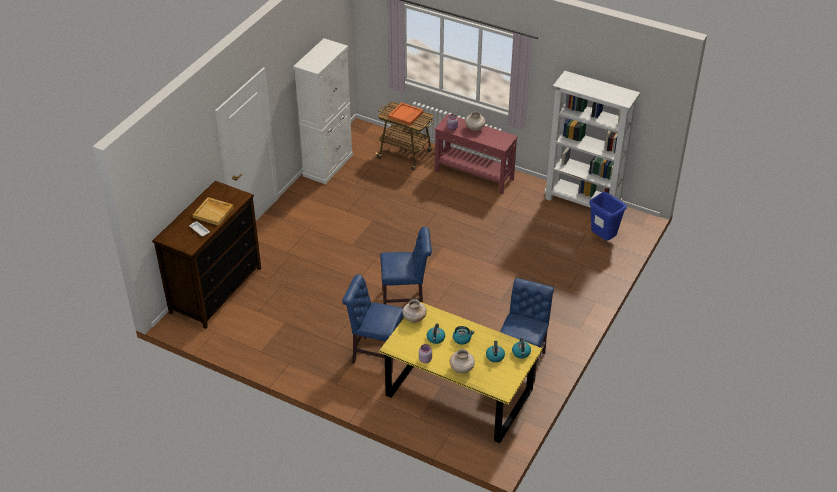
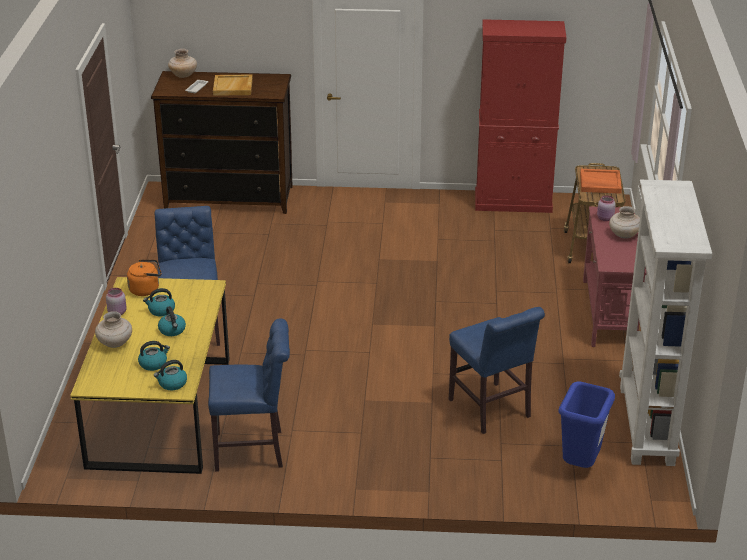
camera: 65 degrees right, 10 degrees down
white cabinet [293,39,353,184] -> red cabinet [475,19,566,213]
blue chair [380,227,432,304] -> blue chair moved to [449,307,545,434]
beige vase [403,299,427,323] -> beige vase moved to [168,49,197,78]
none -> orange kettle [127,259,162,296]

